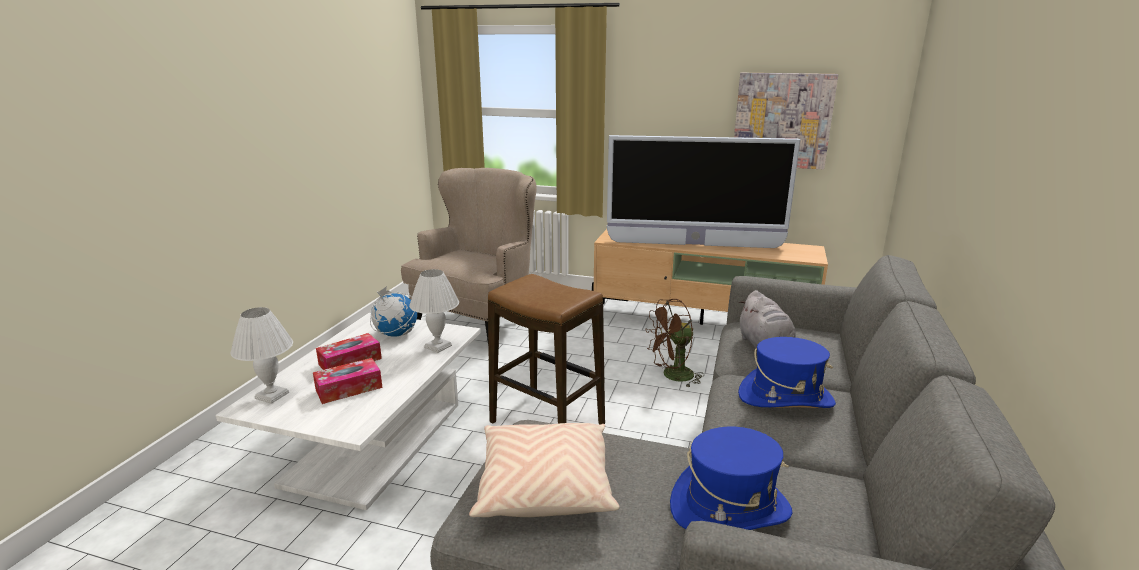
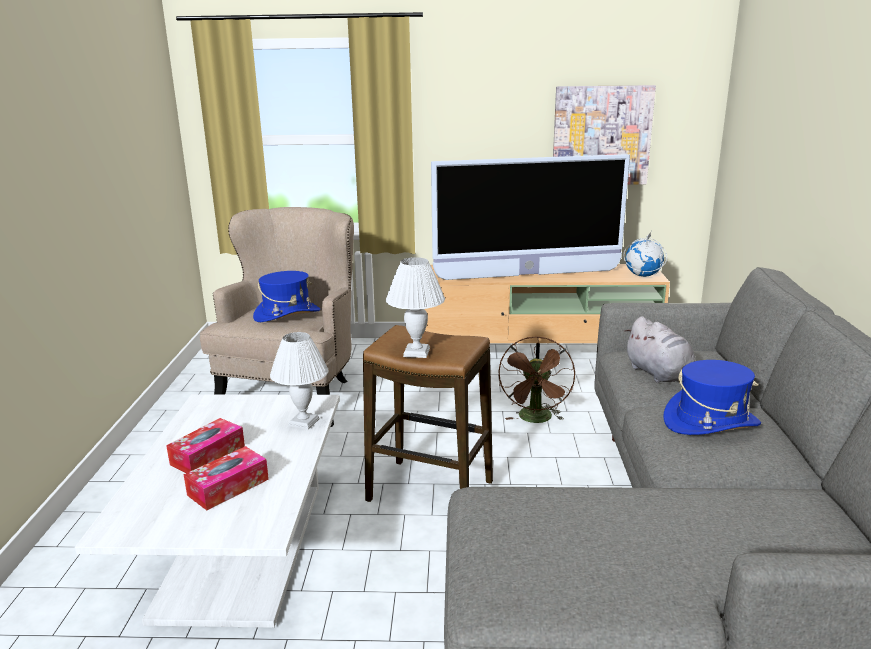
camera: 15 degrees left, 0 degrees up
white table lamp [230,307,293,404] -> white table lamp moved to [386,257,445,358]
globe [370,286,417,336] -> globe moved to [623,232,667,277]
beige pillow [469,423,620,517] -> none
brown fan [645,299,705,388] -> brown fan turned 45 degrees counterclockwise [498,336,575,423]
blue hat [670,427,793,530] -> blue hat moved to [253,271,320,322]

